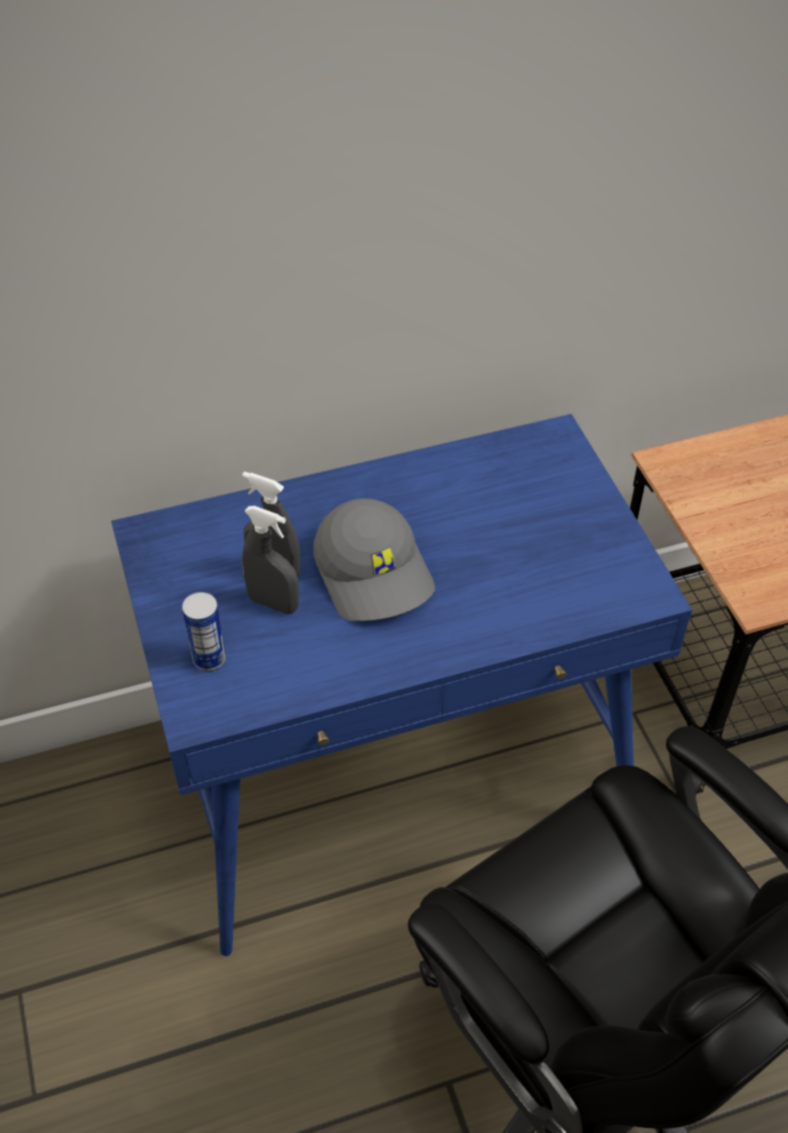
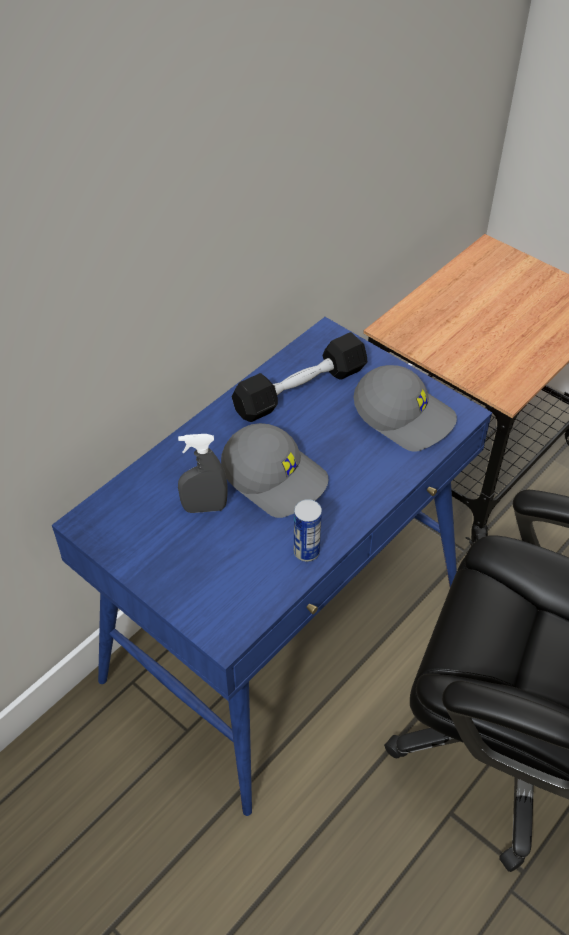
camera: 30 degrees left, 0 degrees up
can [182,592,226,672] -> can moved to [294,499,322,562]
grey spray bottle [242,506,299,614] -> none
none -> black dumbbell [232,332,367,422]
none -> grey cap [354,365,457,452]

